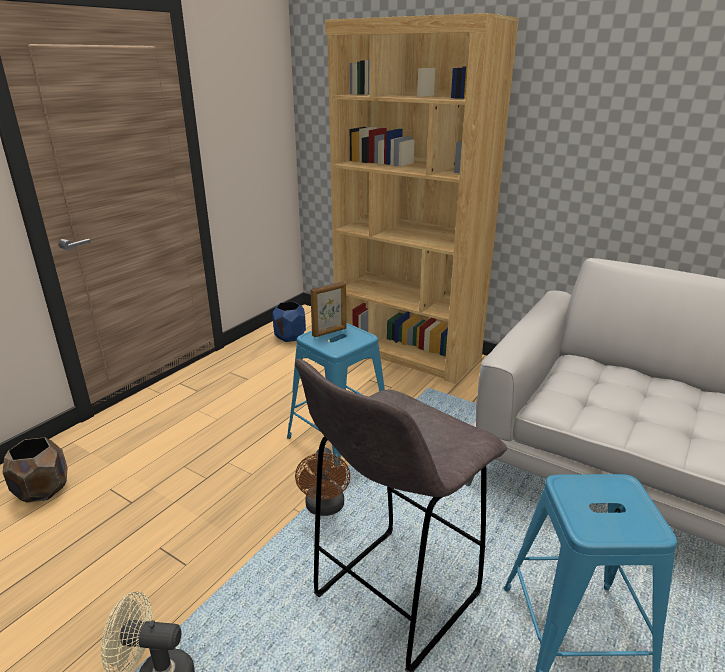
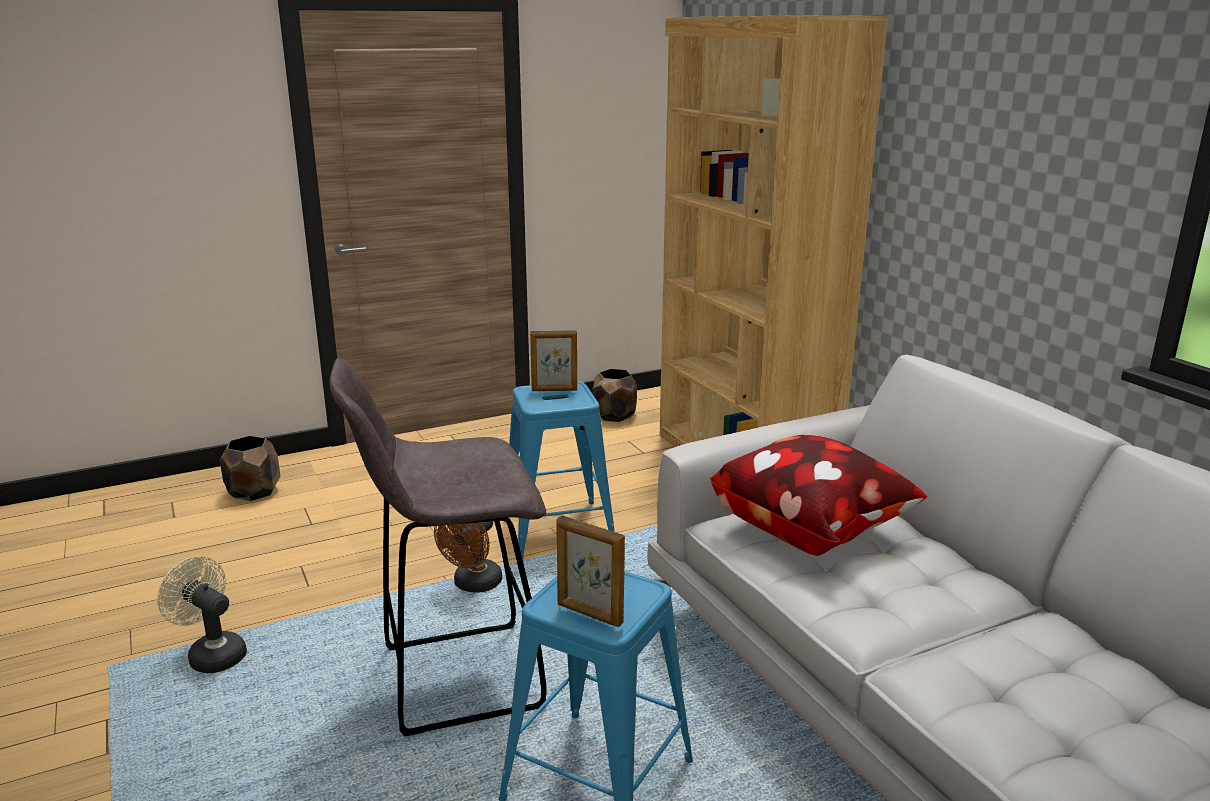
camera: 30 degrees right, 5 degrees down
blue planter [272,302,306,342] -> brown planter [593,369,637,422]
none -> picture frame [557,515,625,627]
none -> pillow [710,434,927,556]

